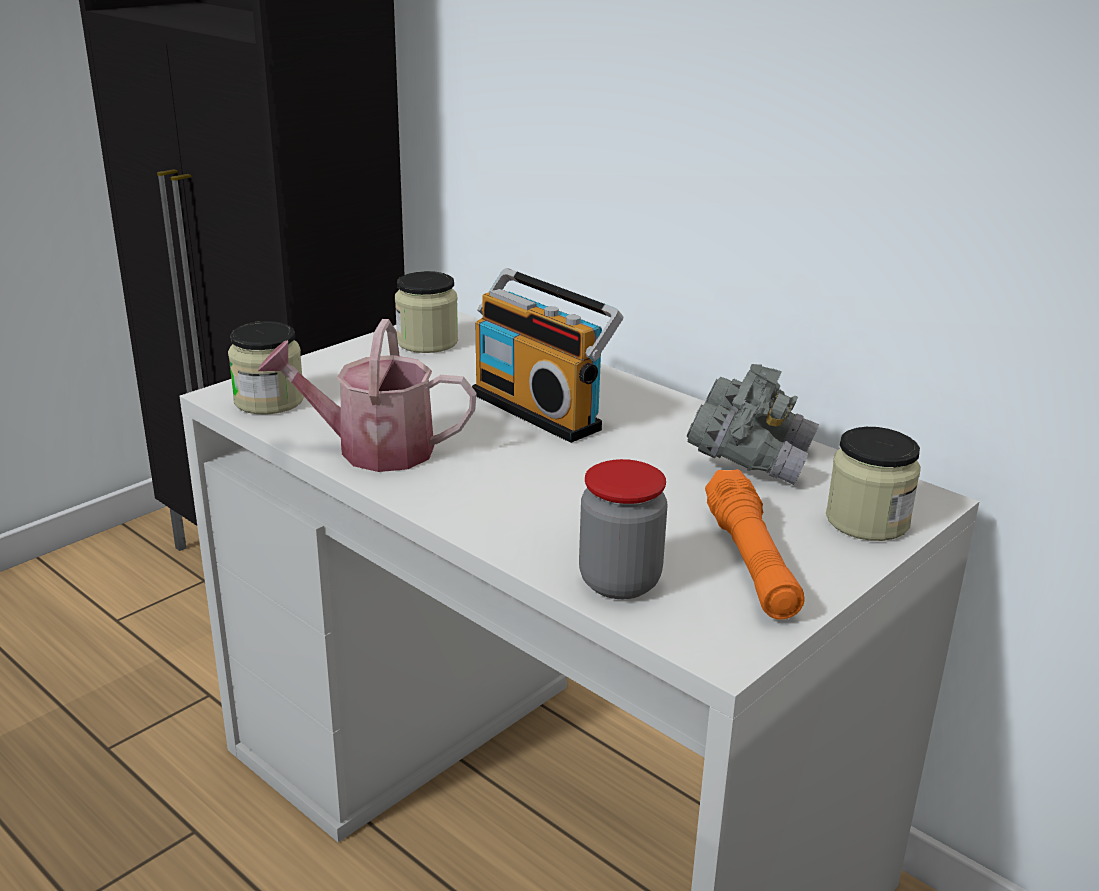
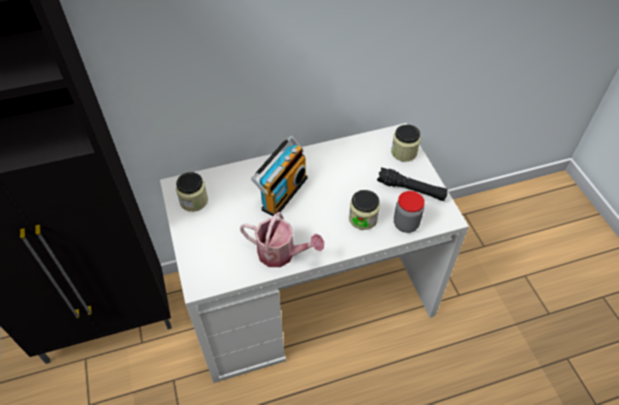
camera: 60 degrees left, 25 degrees up
jar [228,321,304,414] -> jar moved to [349,190,380,230]
watering can [258,319,477,472] -> watering can turned 105 degrees counterclockwise [240,212,324,267]
radio [472,268,624,443] -> radio turned 45 degrees counterclockwise [251,136,307,216]
grey binoculars [687,364,819,485] -> none
orange flashlight [705,469,805,620] -> black flashlight [377,167,448,201]

